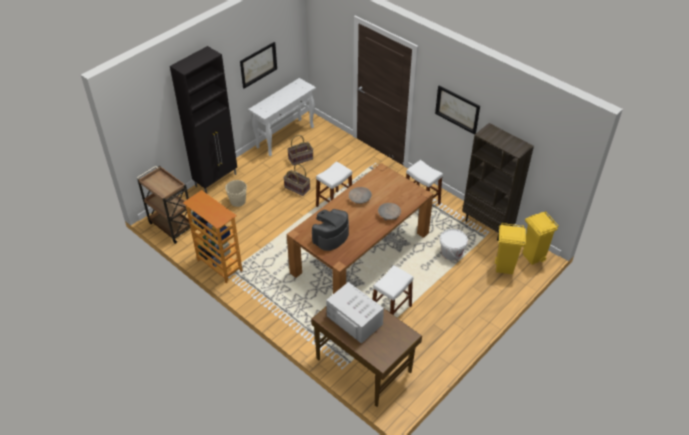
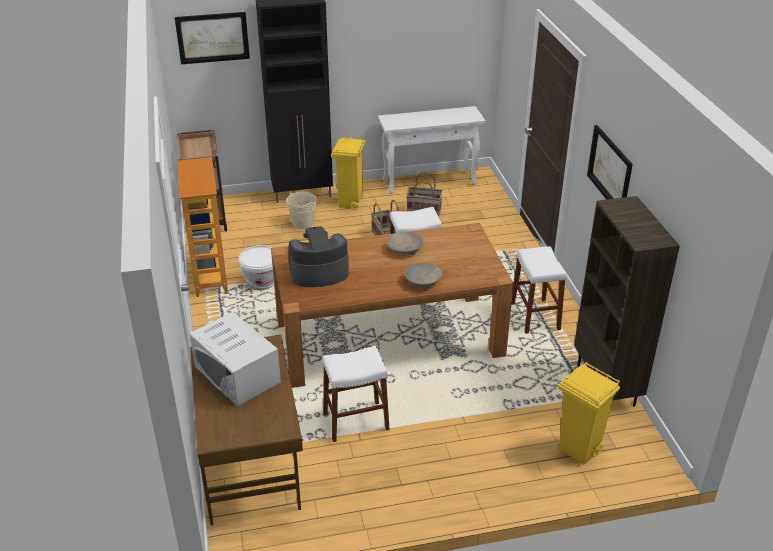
camera: 35 degrees right, 10 degrees down
picture [240,42,277,89] -> picture moved to [175,12,250,64]
white microwave [326,282,384,344] -> white microwave turned 150 degrees clockwise [190,312,281,406]
white bucket [440,229,468,260] -> white bucket moved to [238,245,274,290]
yellow trash can [522,211,559,265] -> yellow trash can moved to [331,137,366,210]

